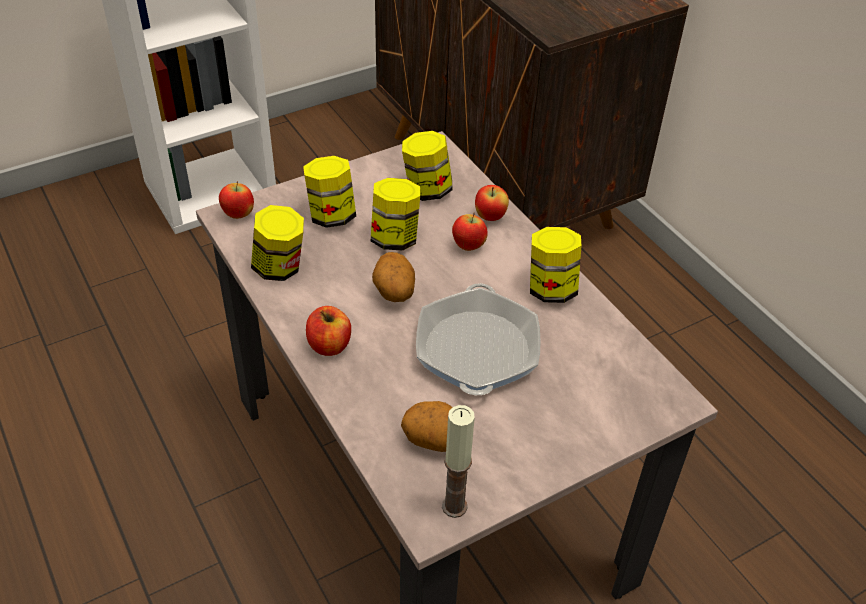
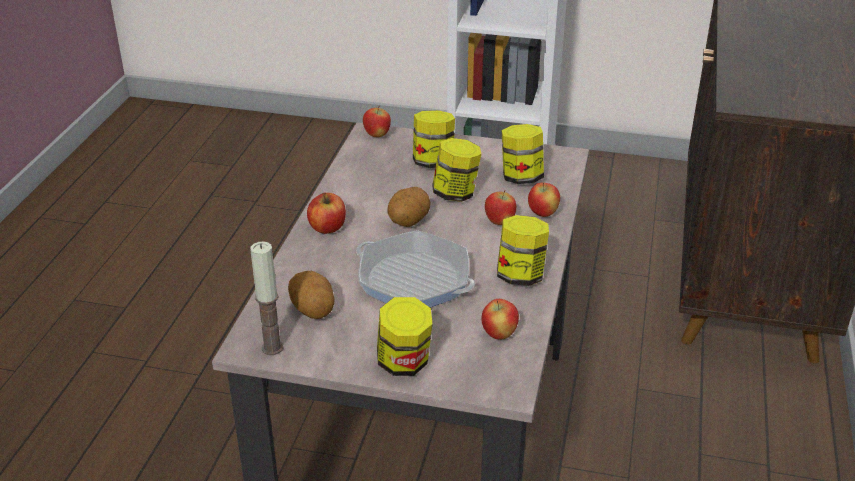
camera: 45 degrees right, 10 degrees down
jar [251,205,304,281] -> jar moved to [377,297,433,376]
frying pan [416,283,540,395] -> frying pan turned 105 degrees counterclockwise [356,230,475,307]
none -> apple [481,299,519,340]

